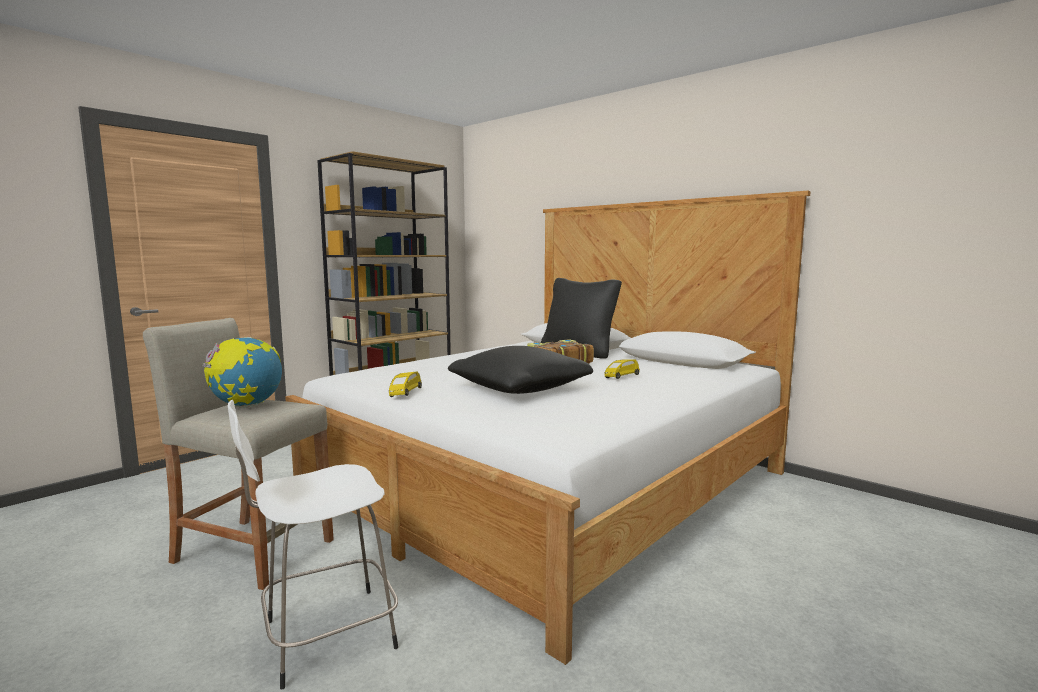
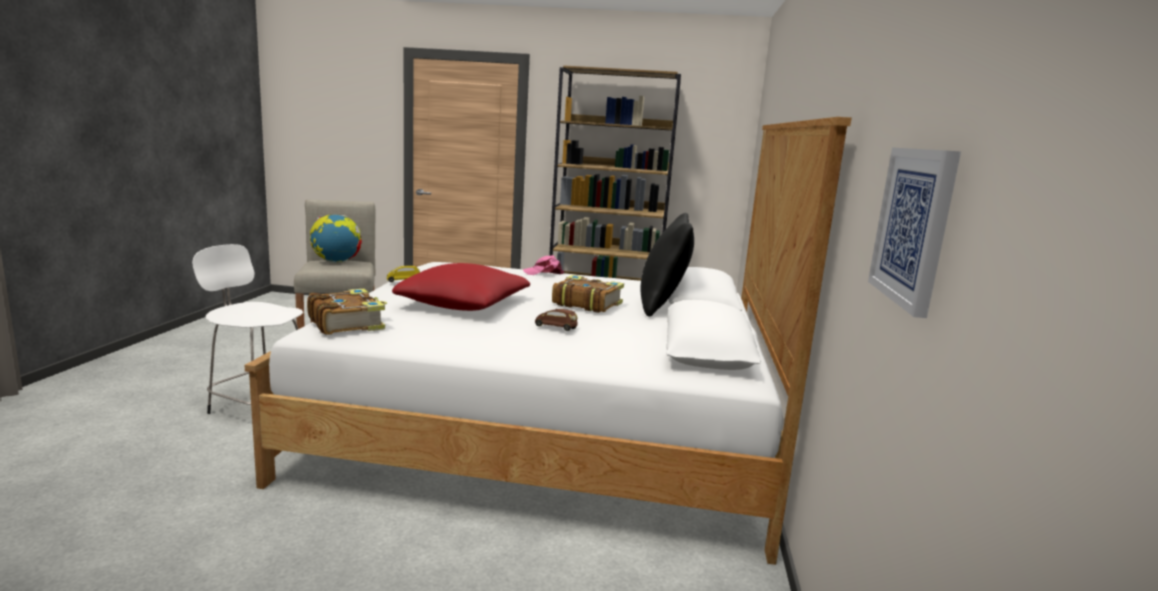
camera: 55 degrees right, 5 degrees up
black pillow [448,346,593,394] -> red pillow [392,263,530,311]
yellow toy car [604,359,640,379] -> brown toy car [535,309,578,331]
none -> book [307,289,387,335]
none -> pink cap [523,255,564,275]
none -> picture [868,147,961,318]

